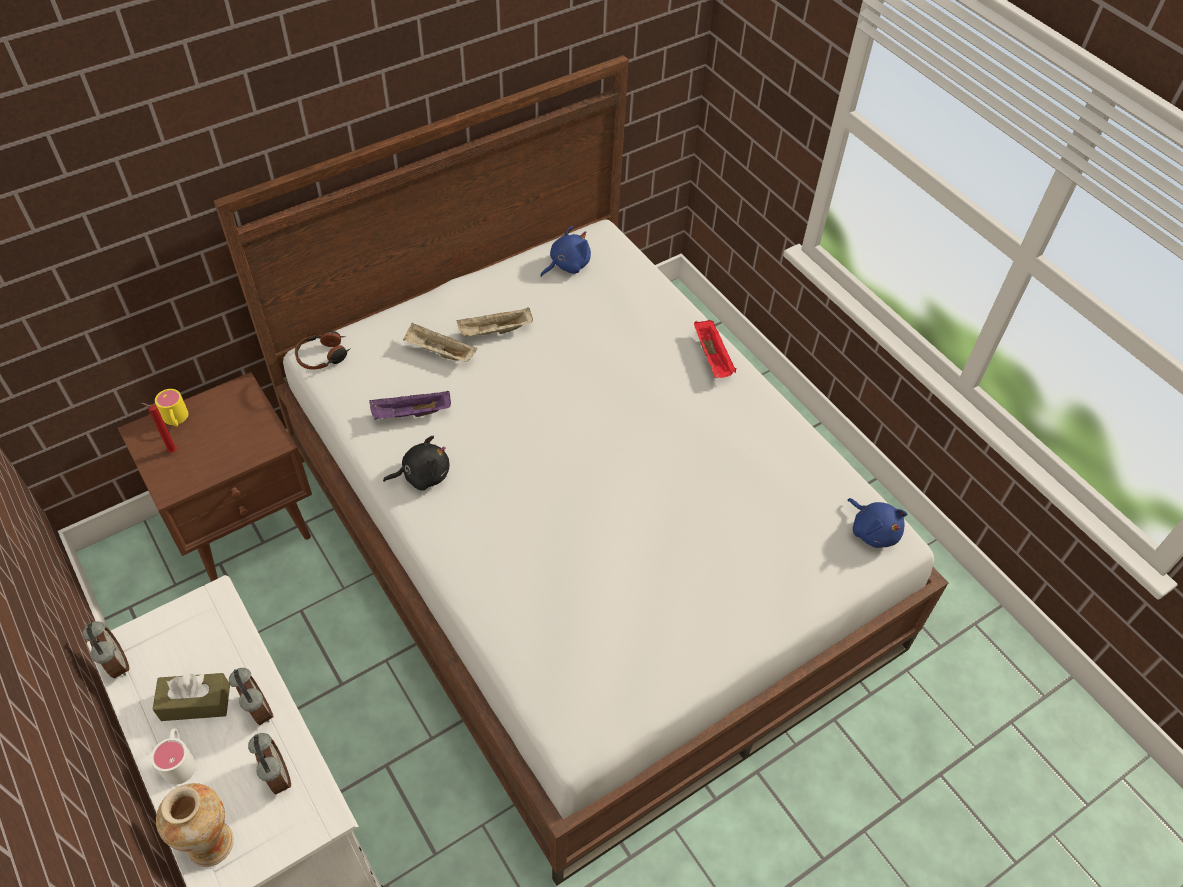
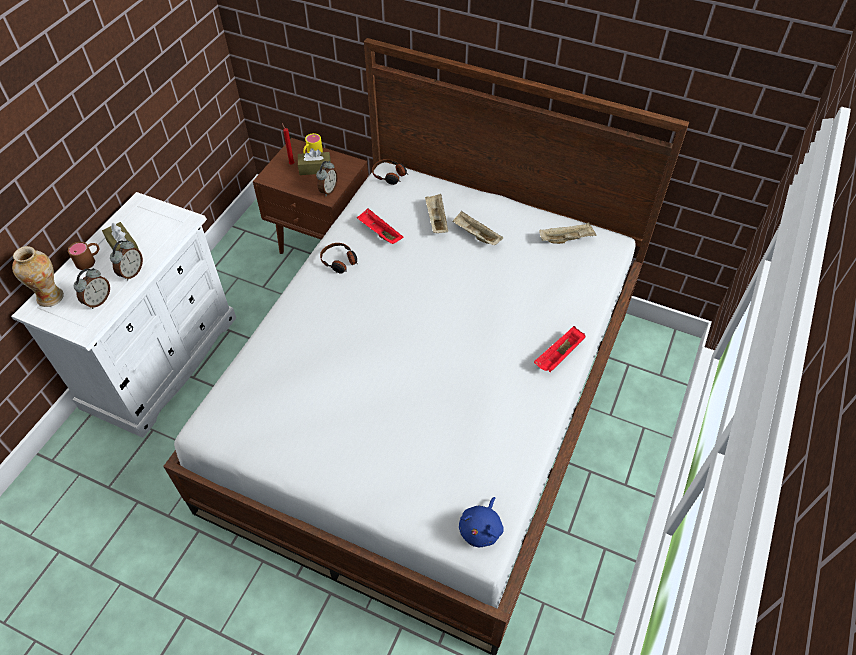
camera: 60 degrees right, 0 degrees up
alarm clock [83,621,129,678] -> alarm clock moved to [316,161,338,196]
white mug [151,728,197,785] -> brown mug [68,242,99,270]
purple tray [369,391,451,420] -> red tray [357,208,404,244]
black plush toy [383,436,449,491] -> headphones [320,243,358,273]
blue plush toy [540,226,591,277] -> beige tray [539,222,597,244]
none -> brown tissue box [298,148,331,175]

